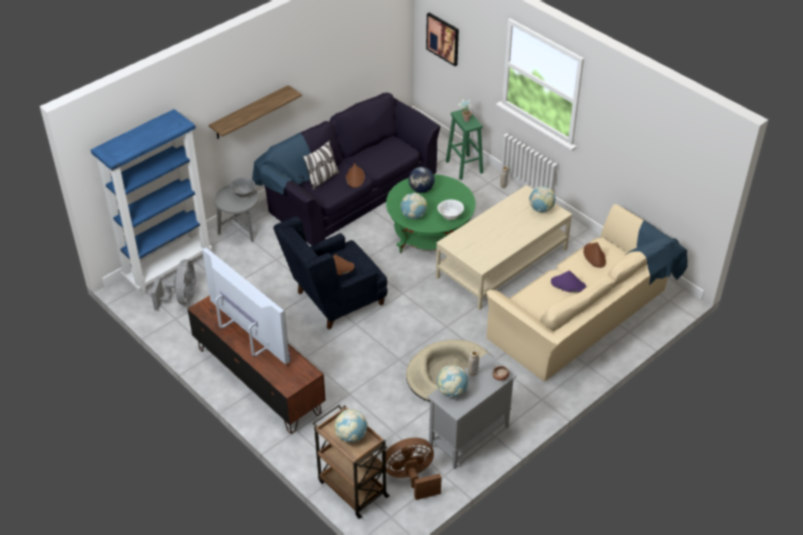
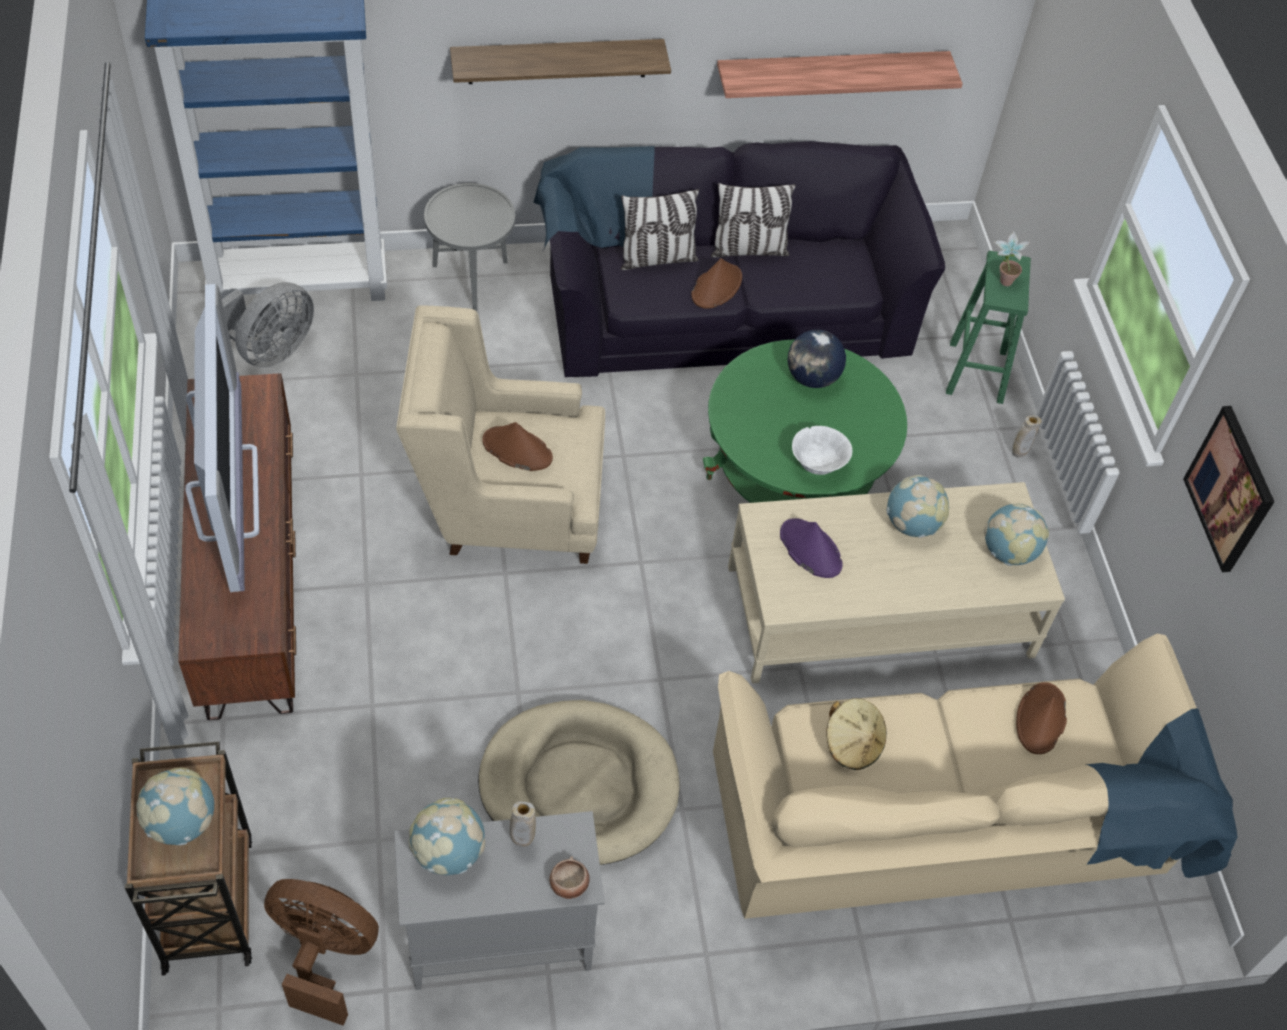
camera: 30 degrees right, 10 degrees up
grey bowl [230,177,256,197] -> none
blue armchair [273,217,387,330] -> beige armchair [396,305,605,564]
globe [400,193,427,220] -> globe moved to [886,475,949,538]
picture [426,13,459,66] -> picture moved to [1183,406,1274,572]
purple hat [551,270,586,292] -> purple hat moved to [780,518,843,578]
none -> pillow [711,183,796,257]
none -> shelf [717,51,963,98]
none -> beige hat [826,698,887,770]

